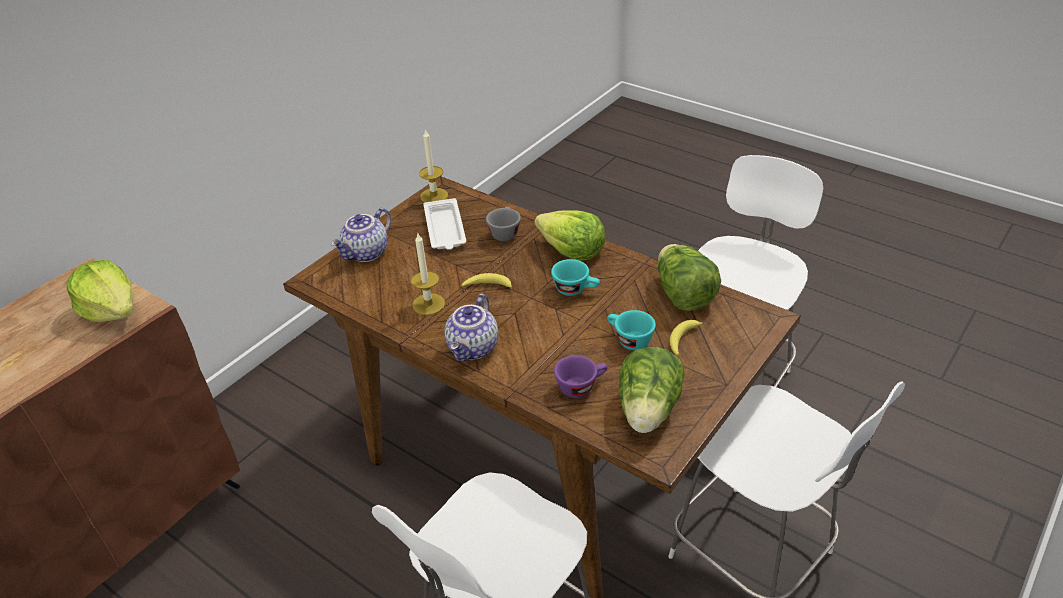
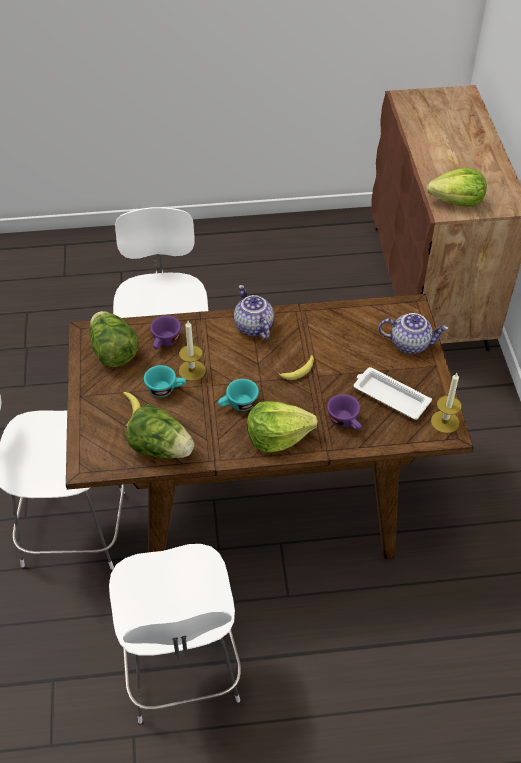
camera: 135 degrees right, 10 degrees up
teapot [331,208,391,262] -> teapot turned 105 degrees clockwise [379,313,448,354]
candle [411,234,445,315] -> candle moved to [179,321,206,381]
grey cup [486,207,521,241] -> purple cup [327,394,362,430]

